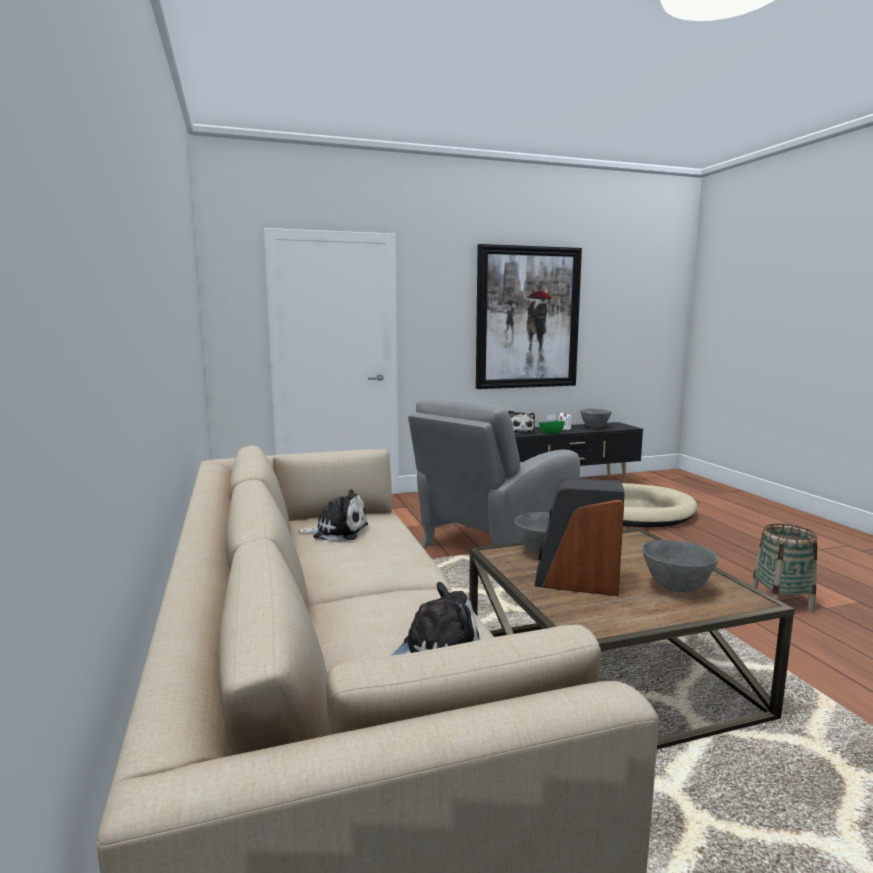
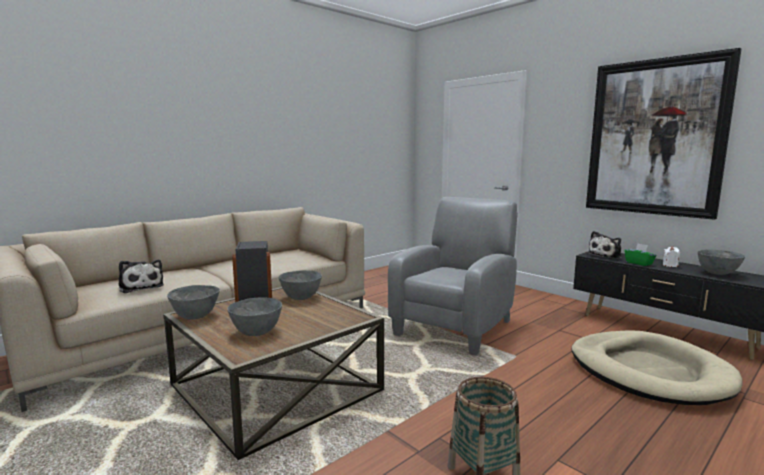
camera: 65 degrees right, 0 degrees up
plush toy [298,489,368,542] -> none
grey armchair [408,398,580,547] -> grey armchair turned 105 degrees clockwise [388,197,518,356]
none -> grey bowl [167,285,220,320]

